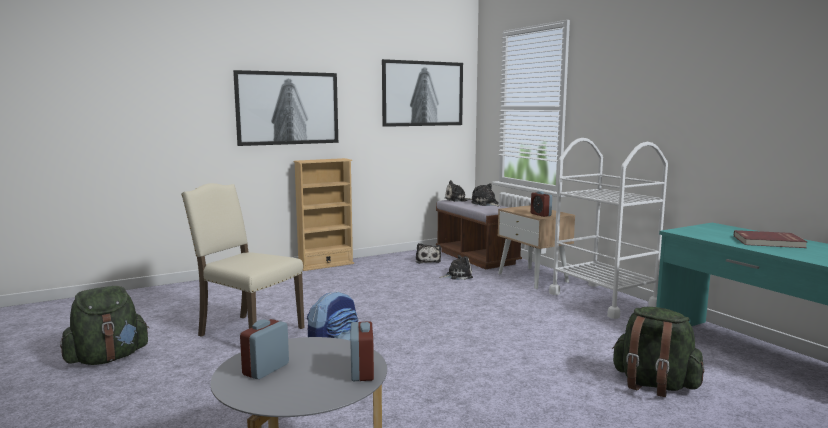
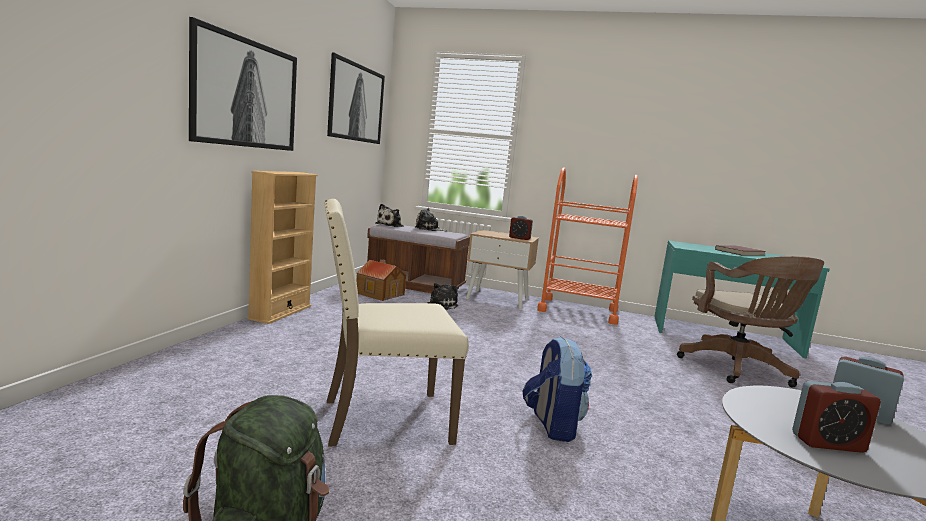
camera: 45 degrees left, 0 degrees up
alarm clock [240,319,289,379] -> alarm clock turned 75 degrees counterclockwise [792,381,881,453]
plush toy [416,243,441,264] -> toy house [356,259,407,301]
white cart [549,138,668,319] -> orange cart [537,167,638,325]
green backpack [612,307,704,397] -> brown office chair [677,256,824,388]

